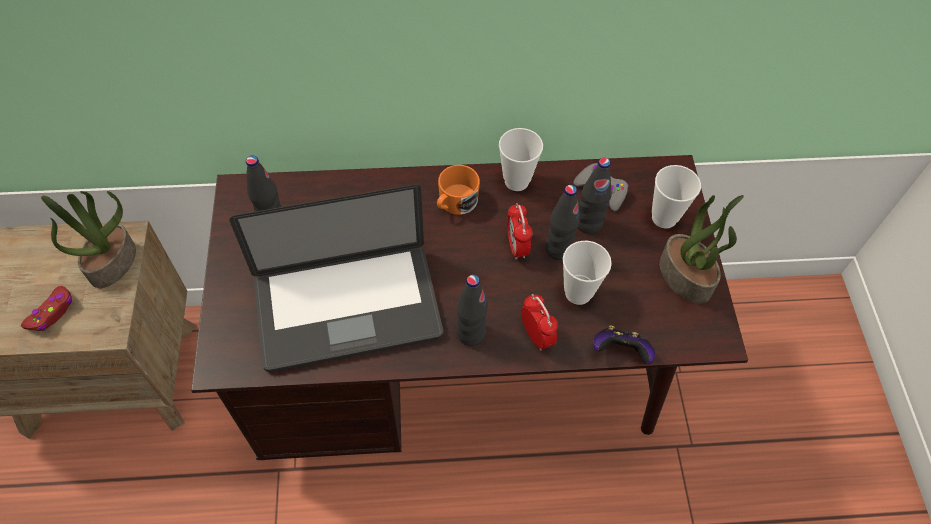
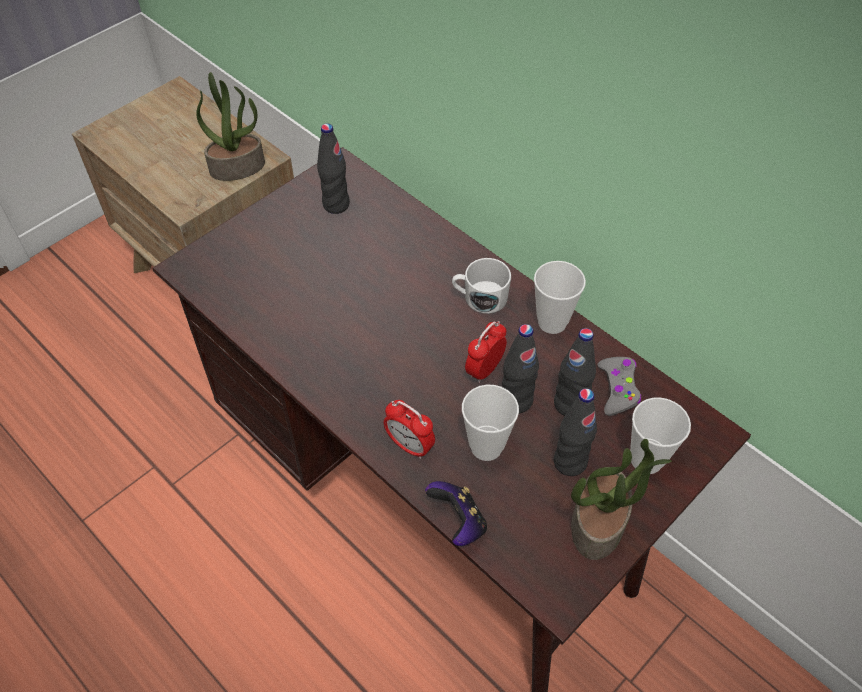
camera: 50 degrees right, 5 degrees down
red game controller [21,286,72,331] -> none
laptop [229,185,443,372] -> none
orange mug [437,165,480,215] -> white mug [452,258,511,314]
black bottle [456,275,488,346] -> black bottle moved to [554,388,597,476]
alarm clock [521,294,558,351] -> alarm clock turned 105 degrees clockwise [384,400,435,459]

